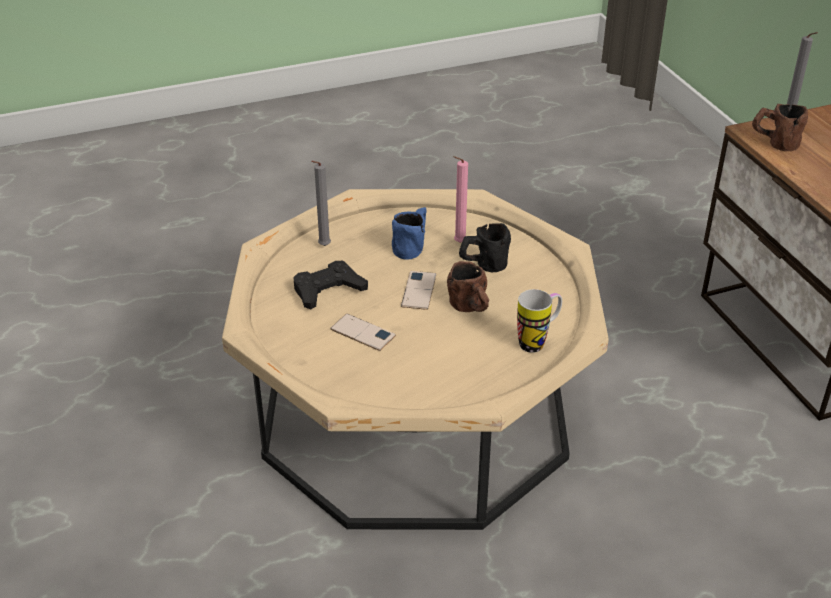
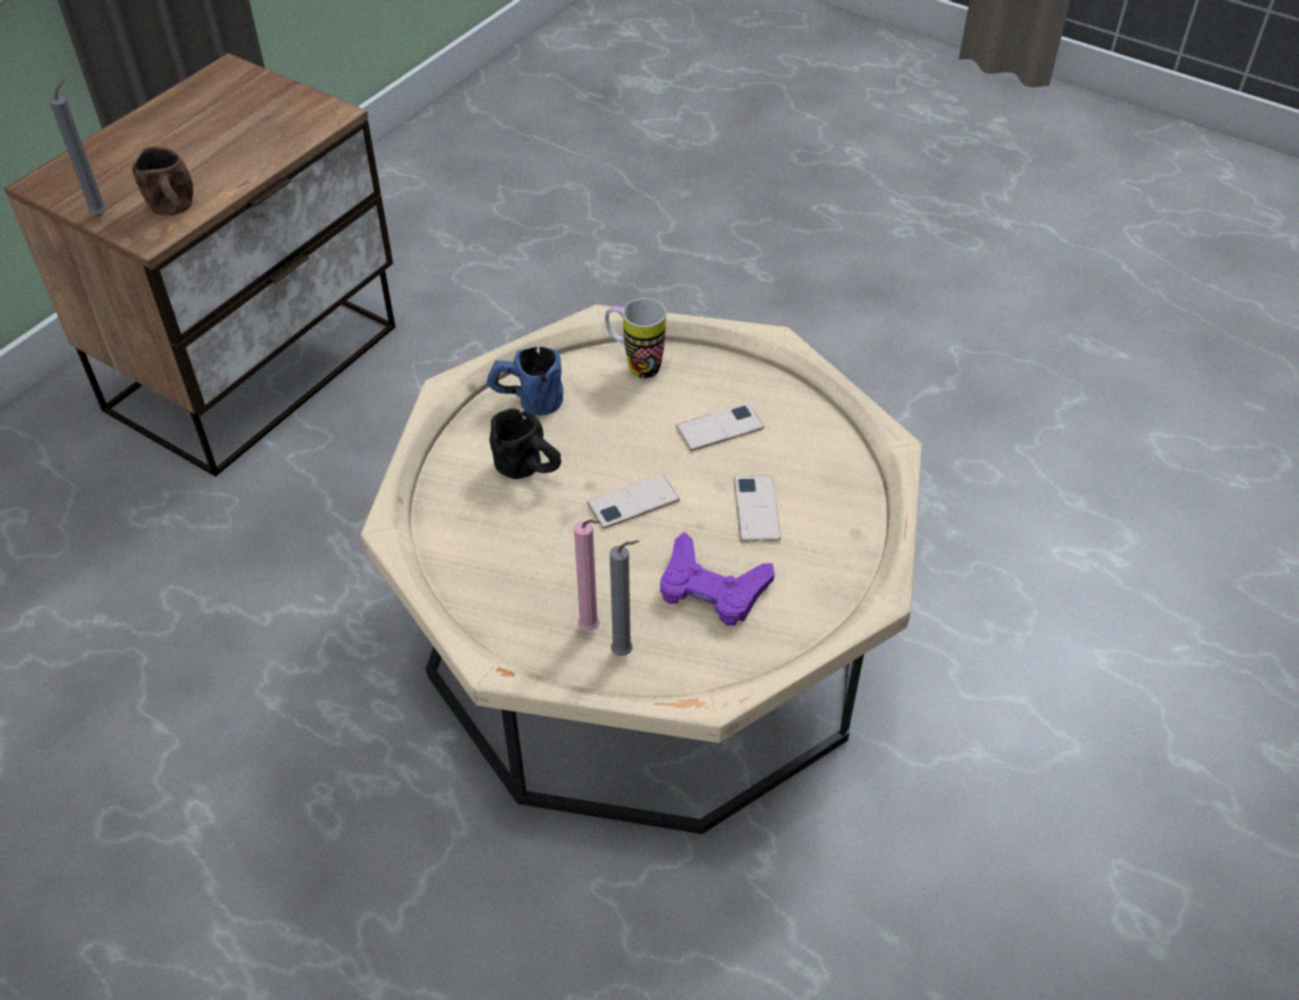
camera: 125 degrees left, 10 degrees up
black game controller [294,261,368,309] -> purple game controller [660,532,775,626]
blue mug [392,207,427,260] -> blue mug moved to [487,346,563,416]
brown mug [447,261,489,312] -> none
pink candle [453,156,468,243] -> pink candle moved to [574,519,601,631]
none -> phone [676,403,764,451]

